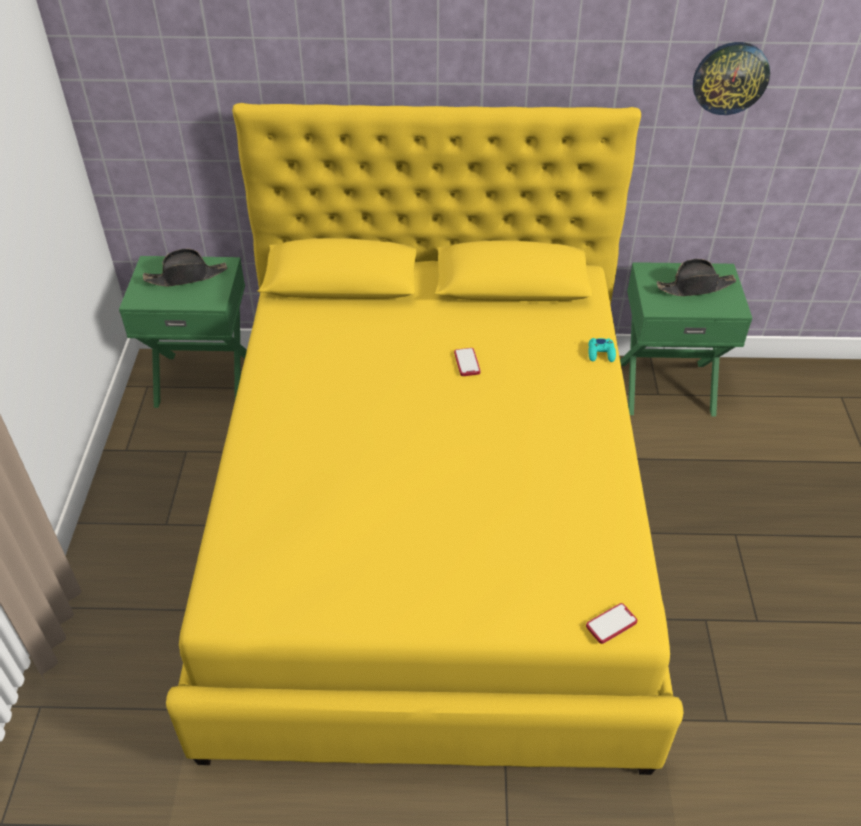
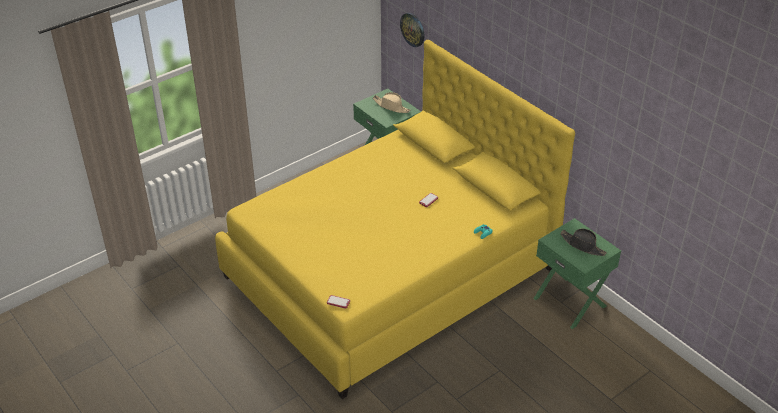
camera: 50 degrees right, 5 degrees down
black hat [143,249,227,287] -> beige hat [373,92,410,113]
wall clock [693,42,770,115] -> wall clock moved to [400,13,425,47]

